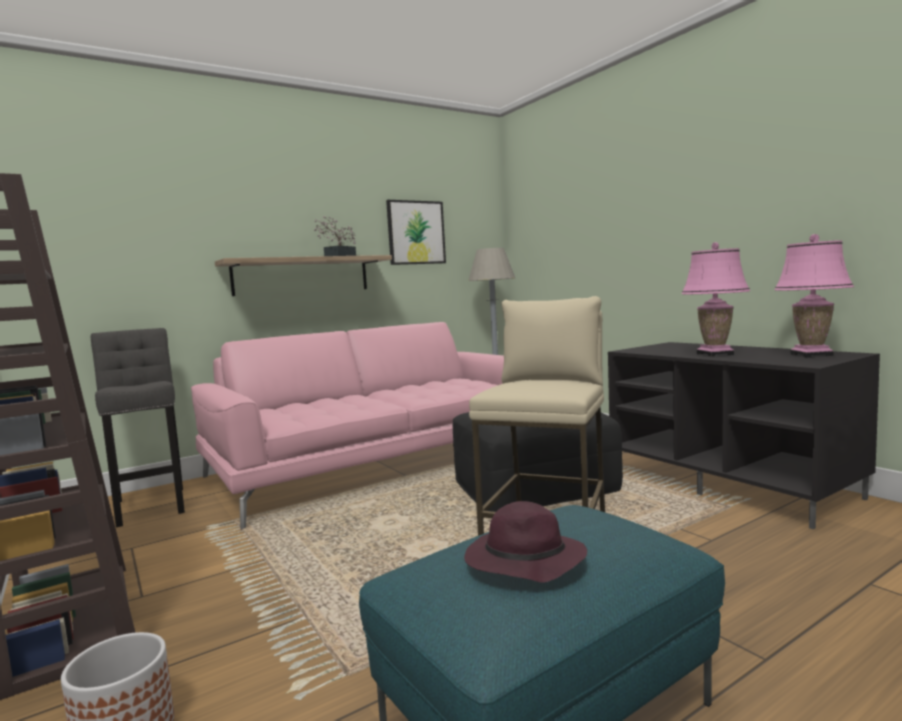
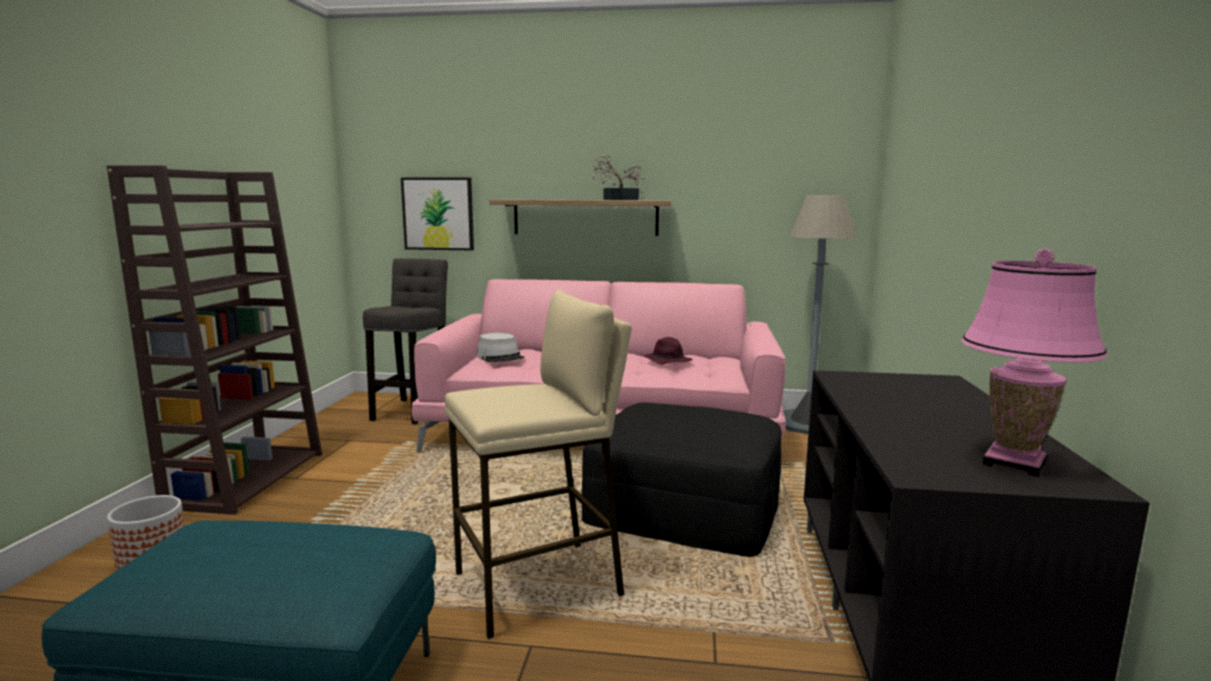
camera: 40 degrees right, 5 degrees up
picture [386,200,446,265] -> picture moved to [401,177,474,251]
purple hat [464,501,587,583] -> purple hat moved to [644,337,693,365]
pink table lamp [681,242,750,357] -> none
none -> grey hat [477,333,525,362]

